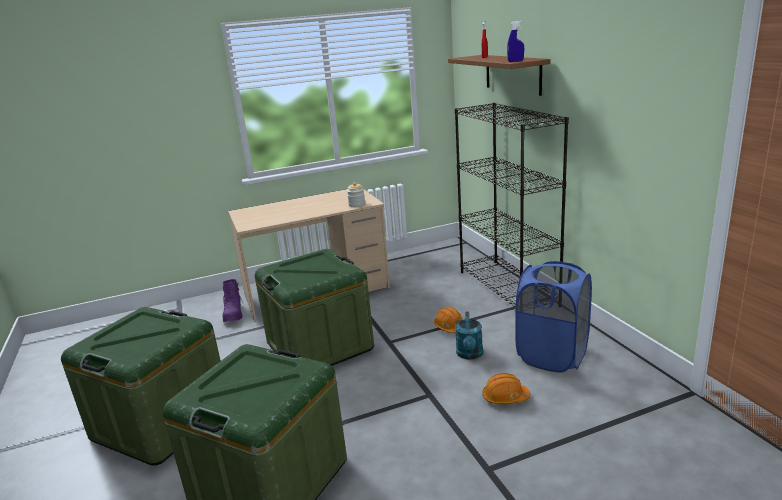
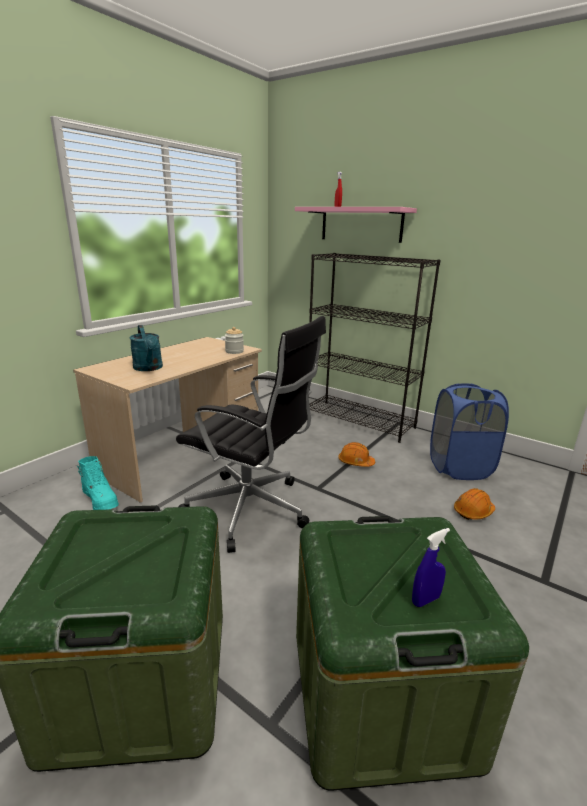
camera: 35 degrees left, 0 degrees up
purple boot [223,279,243,322] -> turquoise boot [77,456,119,510]
green storage box [255,249,374,366] -> black office chair [176,316,326,553]
brown shelf [448,55,551,96] -> pink shelf [295,207,417,243]
turquoise watering can [455,311,483,360] -> turquoise watering can moved to [129,325,163,371]
blue spray bottle [507,21,524,62] -> blue spray bottle moved to [412,528,450,607]

